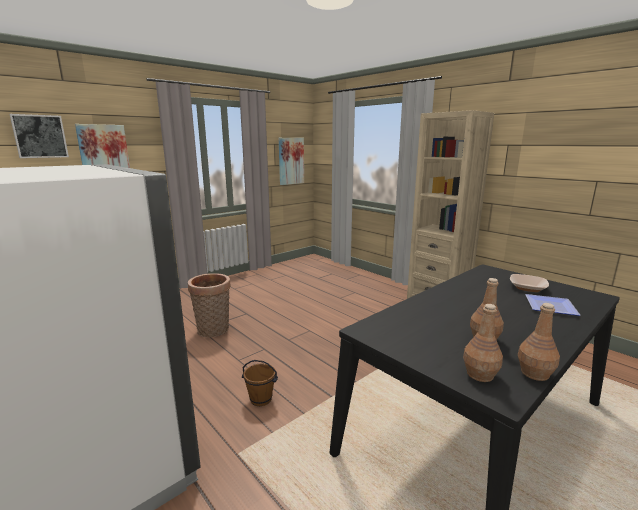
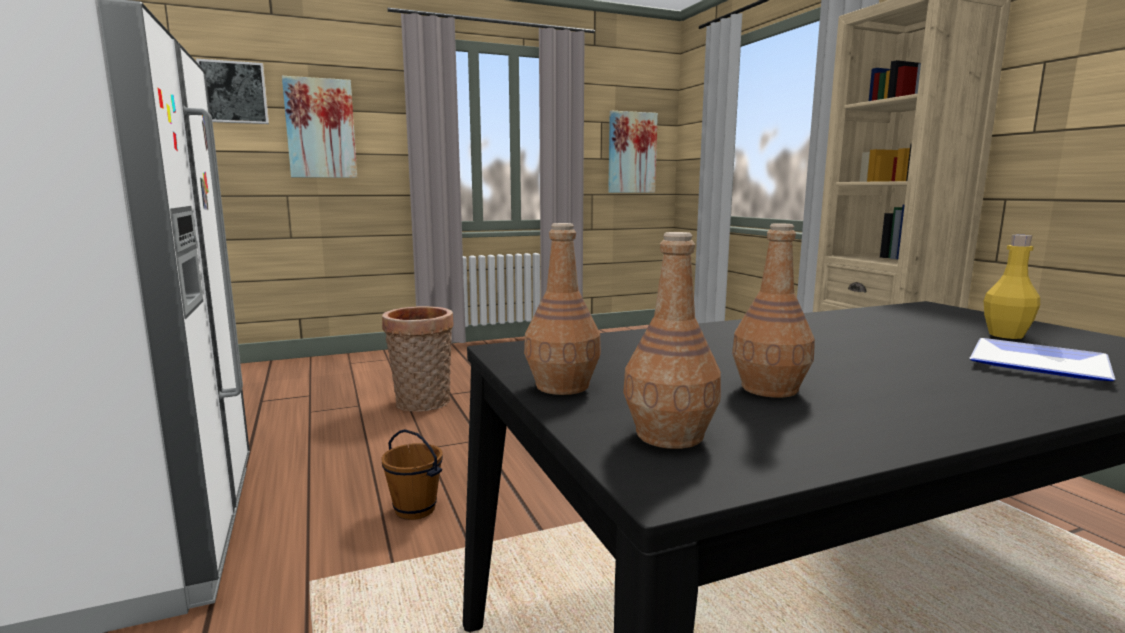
camera: 20 degrees right, 5 degrees down
bowl [510,274,549,292] -> yellow bottle [984,235,1040,339]
brown bottle [518,303,560,381] -> brown bottle moved to [524,223,601,395]

